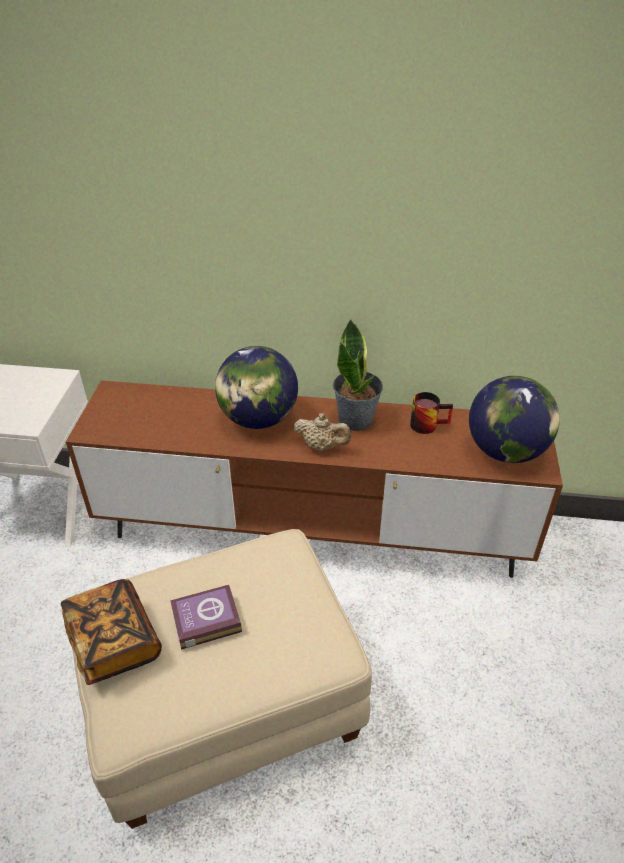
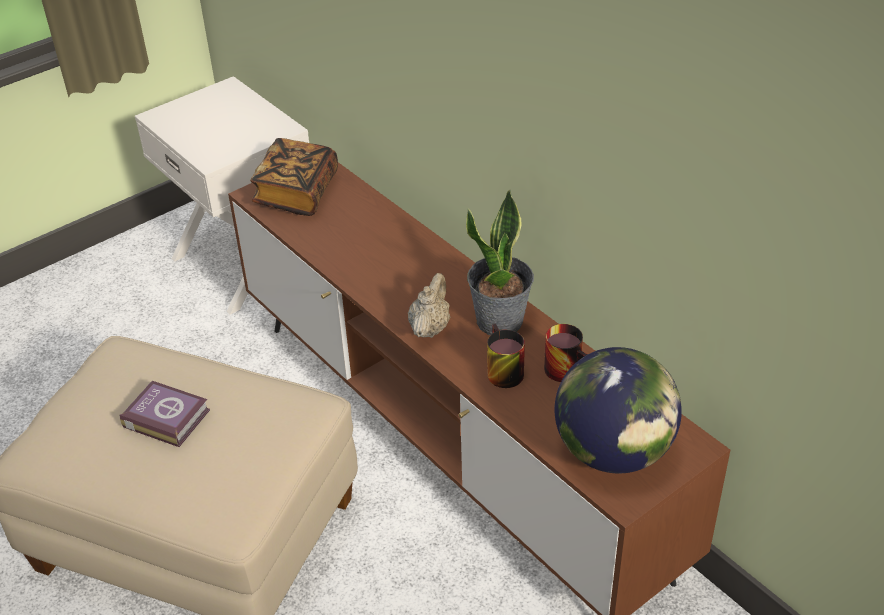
camera: 45 degrees right, 0 degrees up
book [61,579,162,685] -> book moved to [250,138,338,216]
globe [215,346,298,429] -> none
beige teapot [294,413,352,451] -> beige teapot turned 135 degrees counterclockwise [408,273,450,338]
none -> mug [487,324,525,388]

